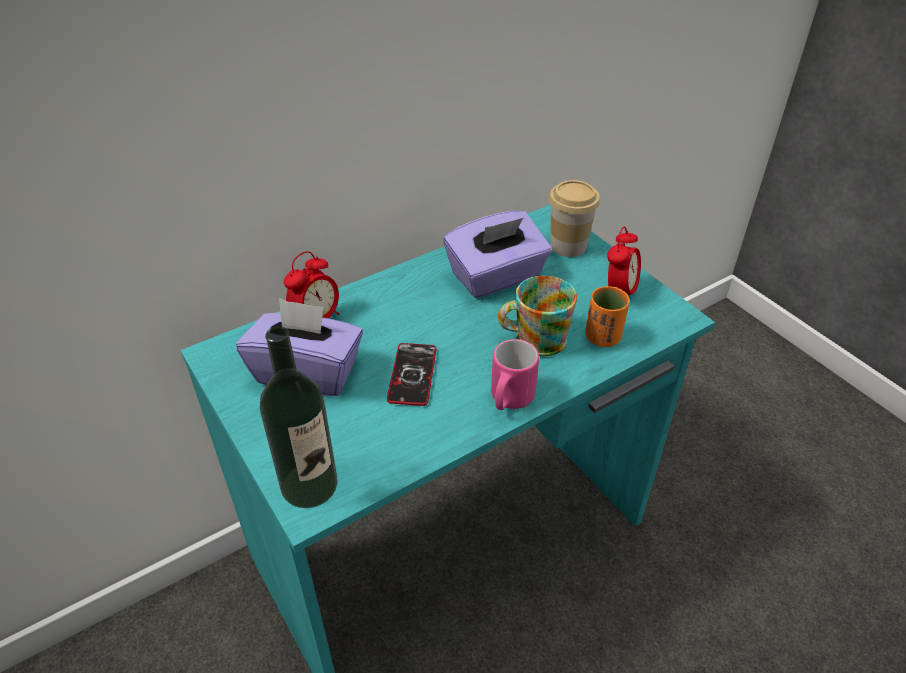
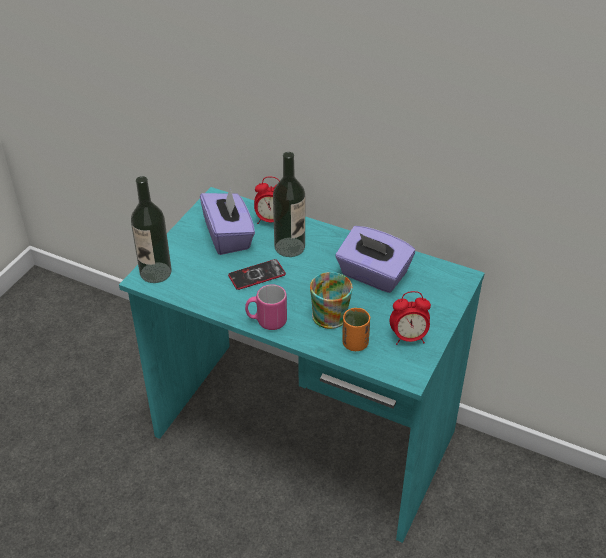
camera: 60 degrees right, 0 degrees up
cup [549,180,600,257] -> none
none -> bottle [273,152,305,257]

